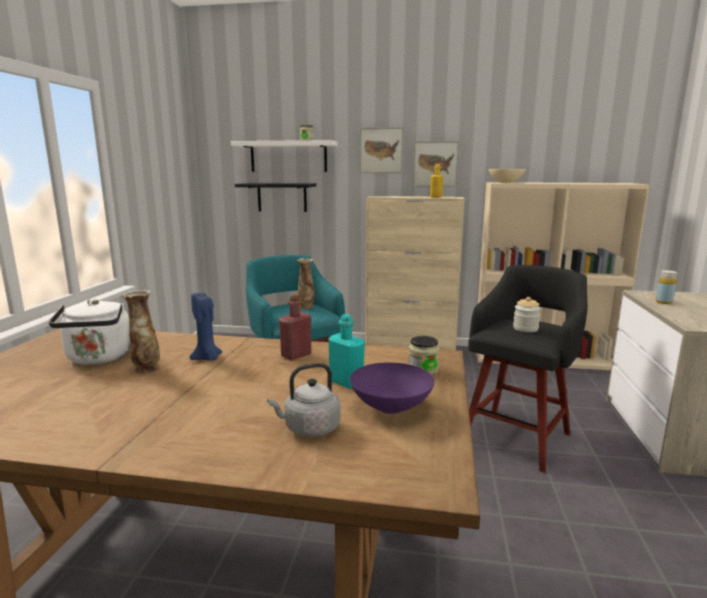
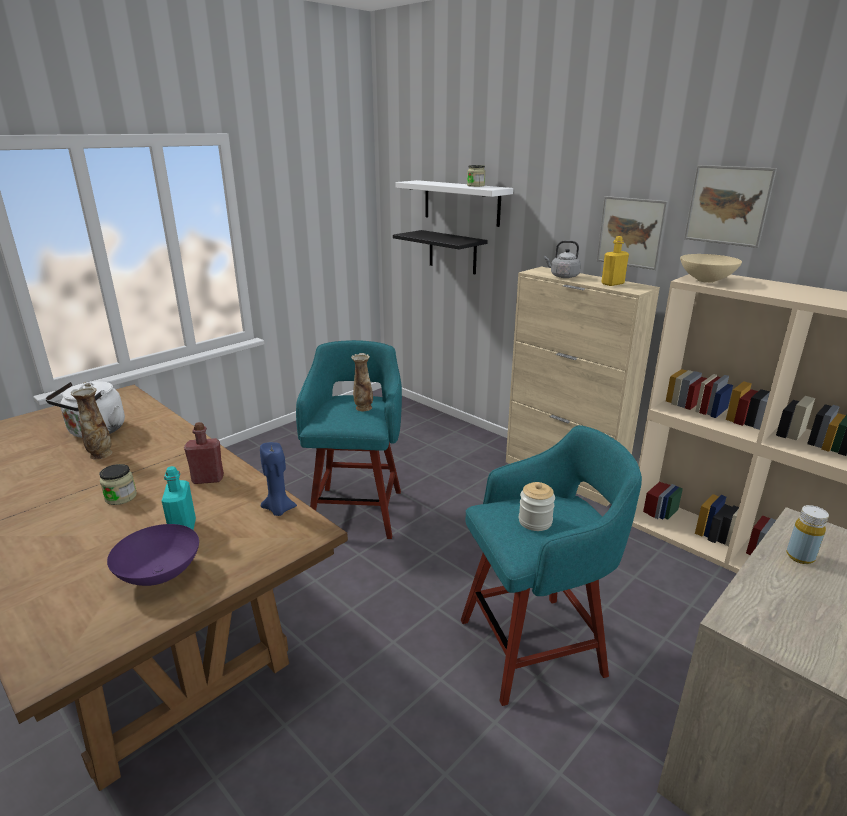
camera: 35 degrees right, 10 degrees up
blue candle [190,293,222,361] -> blue candle moved to [260,442,297,516]
grey kettle [267,363,341,437] -> grey kettle moved to [544,240,581,278]
picture [360,127,404,173] -> picture moved to [684,165,777,248]
jar [409,336,439,375] -> jar moved to [99,464,137,505]
black stool [468,265,588,473] -> turquoise stool [461,425,642,706]

